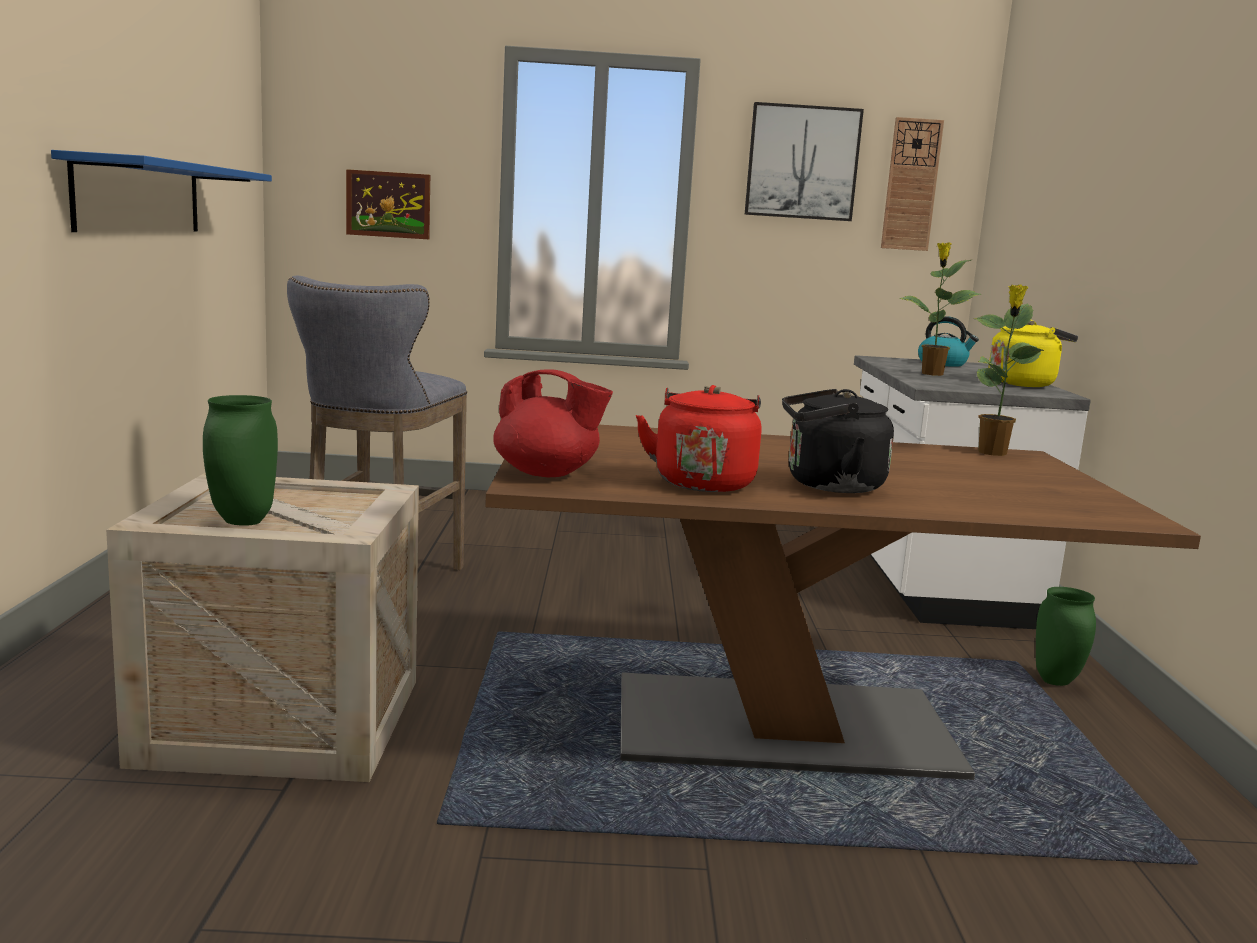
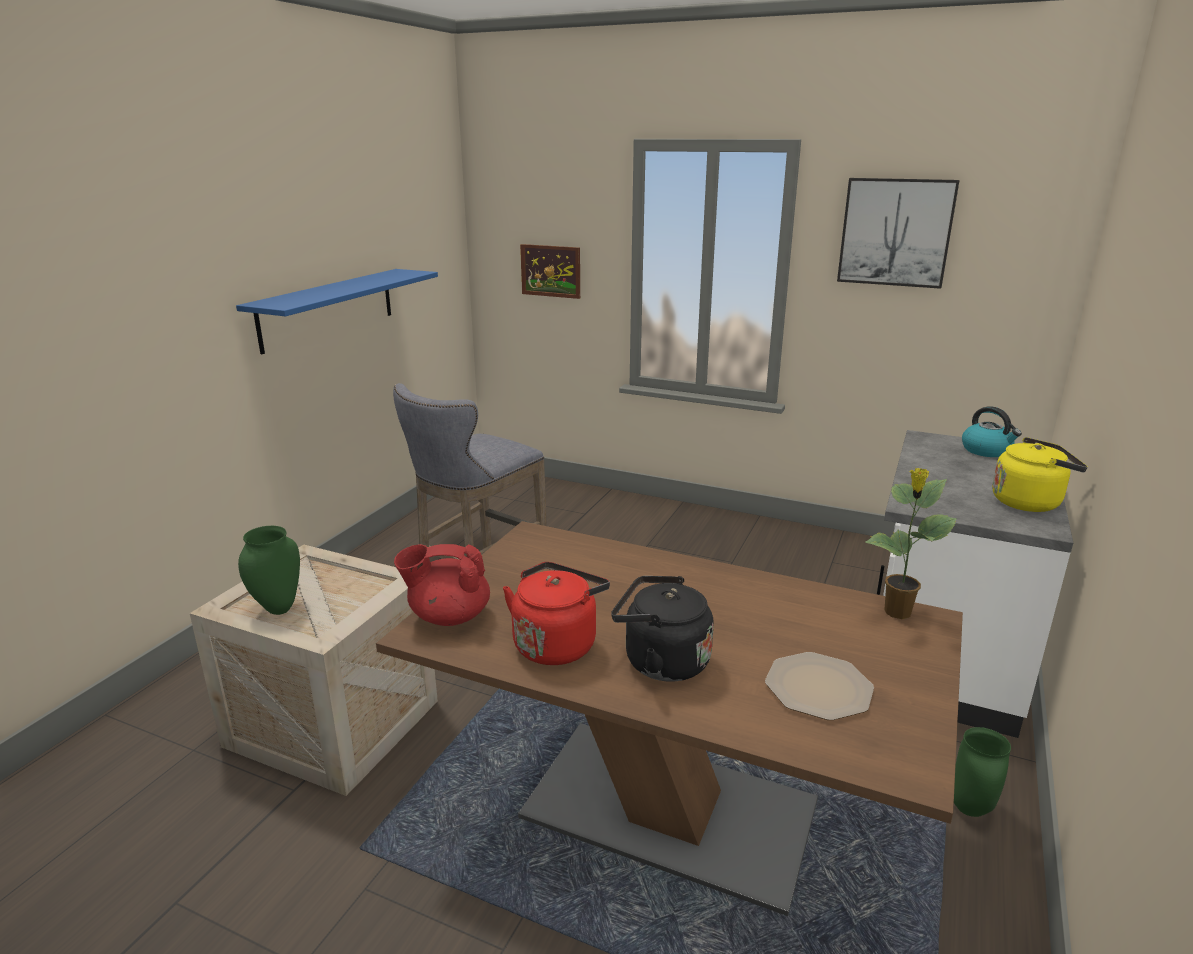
camera: 25 degrees right, 10 degrees up
red teapot [493,370,613,477] -> red teapot turned 135 degrees clockwise [394,544,490,626]
wall clock [881,117,944,251] -> none
potted plant [899,242,981,376] -> none
none -> plate [765,652,874,720]

